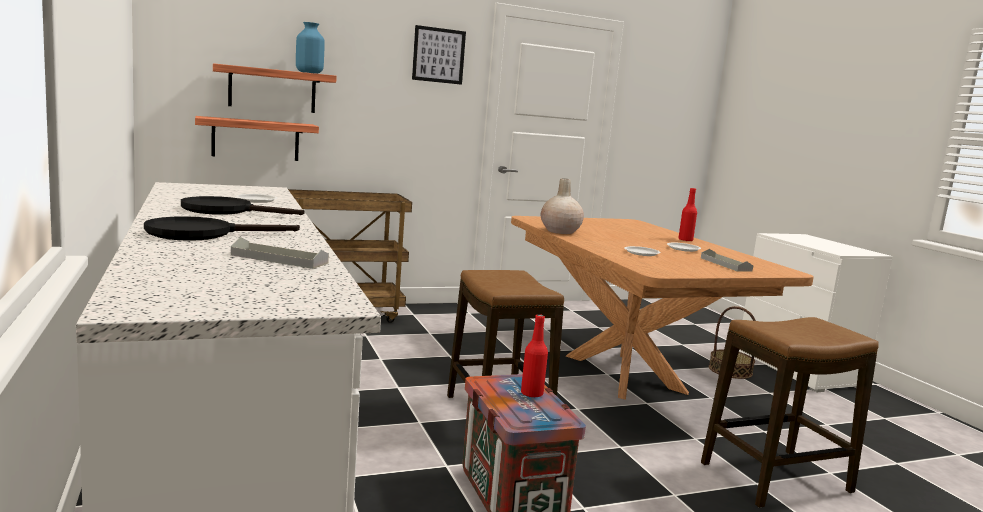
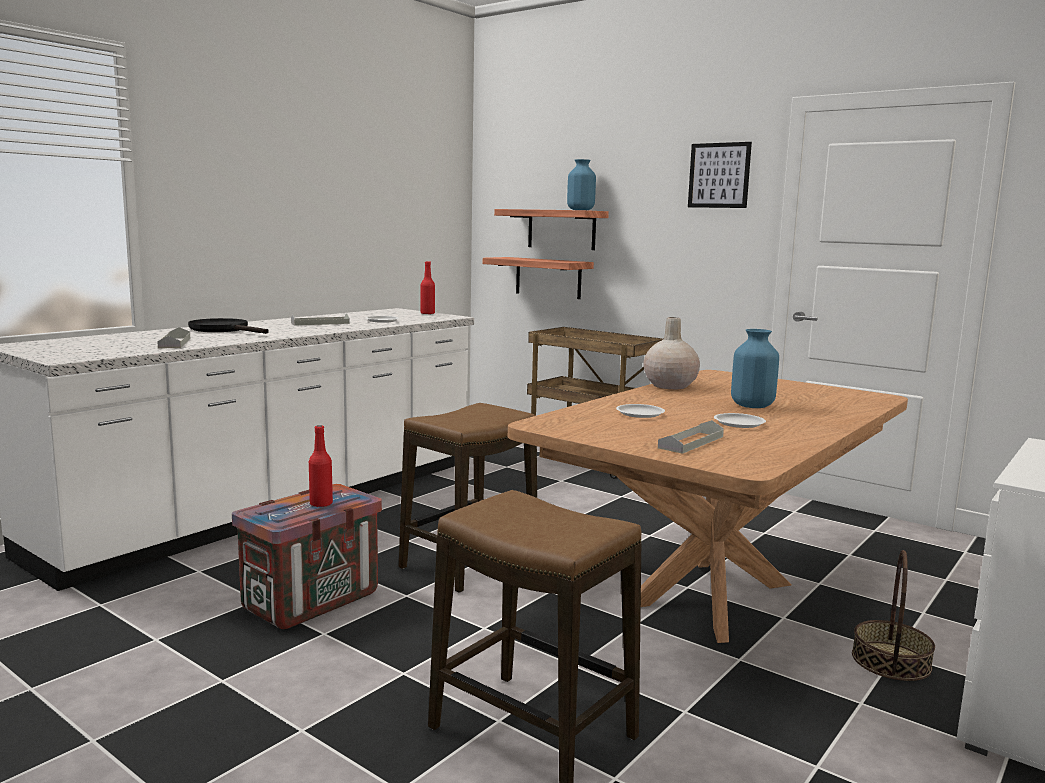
camera: 60 degrees right, 0 degrees up
black frying pan [181,196,304,215] -> grey tray [291,313,350,326]
red bottle [678,188,697,241] -> red bottle moved to [421,261,435,314]
none -> blue vase [731,329,779,408]

